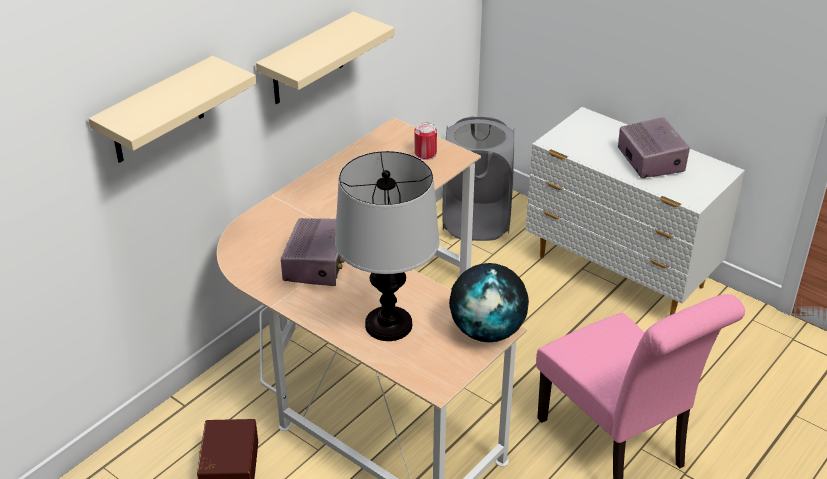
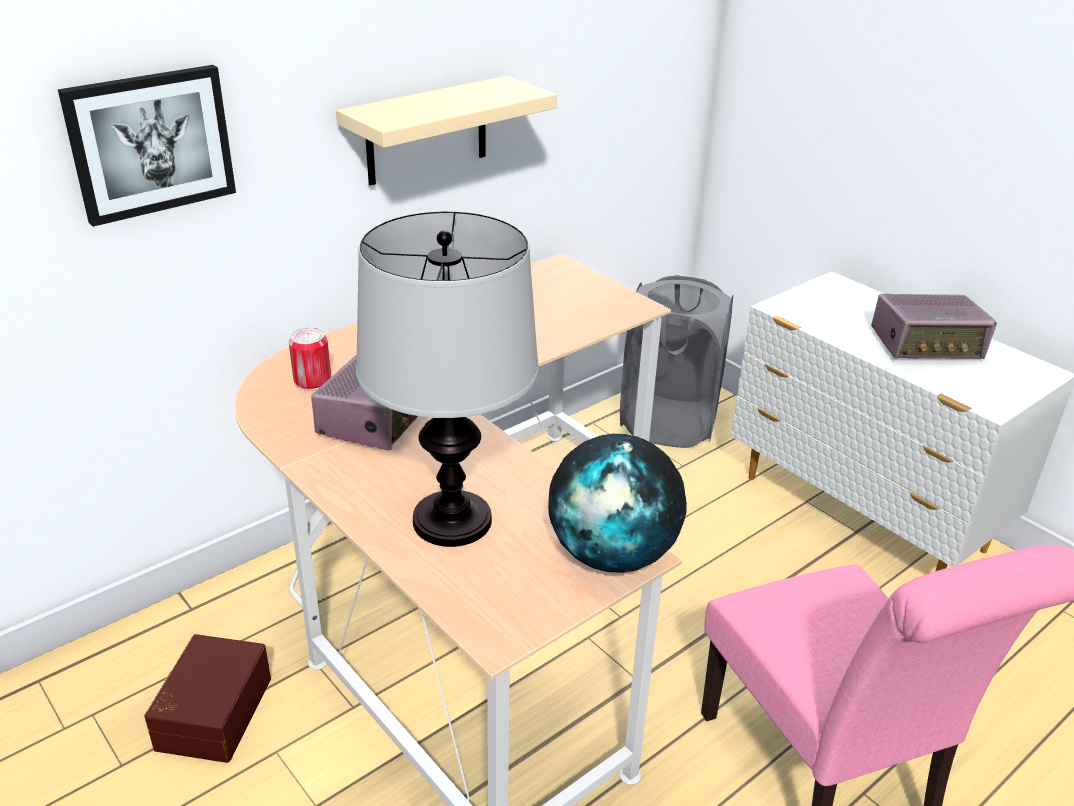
camera: 10 degrees right, 5 degrees down
beige shelf [88,56,256,163] -> picture [58,65,236,227]
can [414,122,437,160] -> can moved to [289,327,331,391]
radio [618,117,690,178] -> radio turned 90 degrees clockwise [871,294,997,359]

